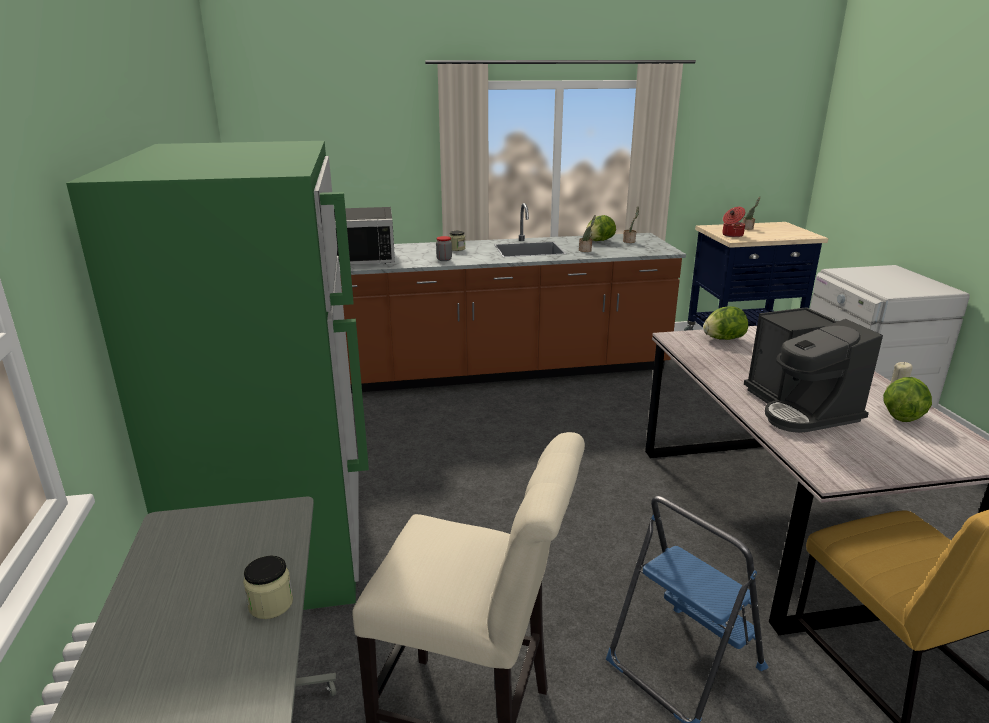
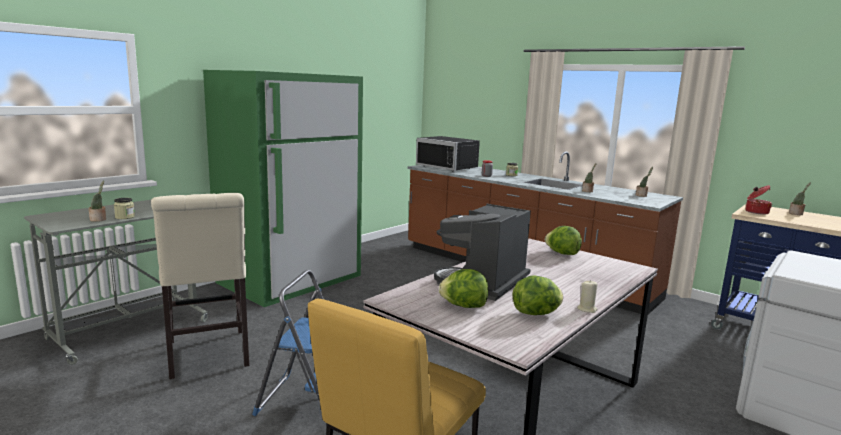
camera: 50 degrees right, 10 degrees down
lettuce [586,215,616,241] -> lettuce moved to [439,269,488,308]
none -> potted plant [88,181,106,222]

